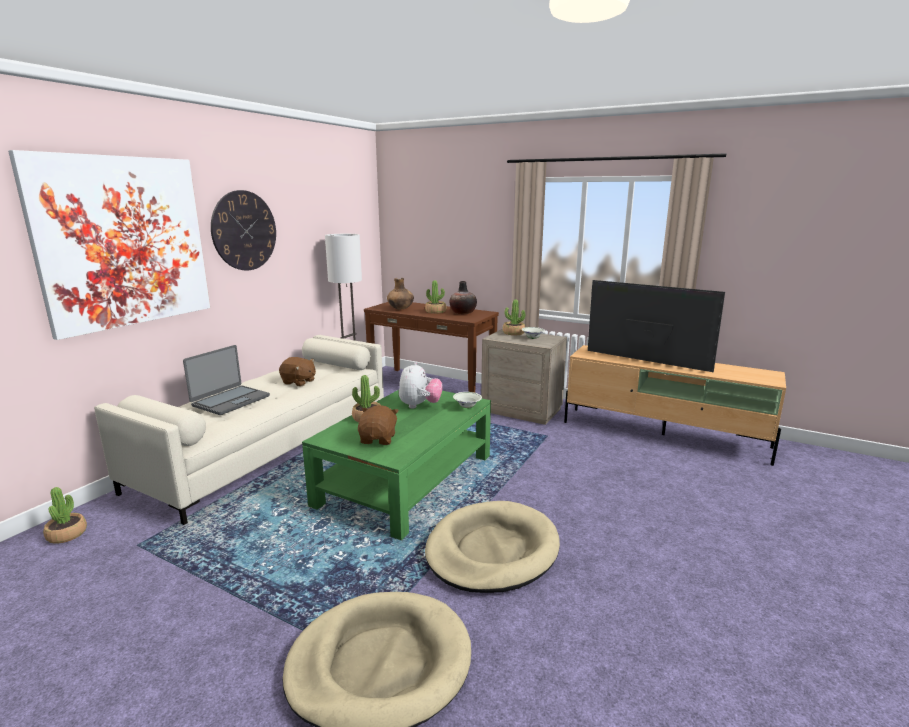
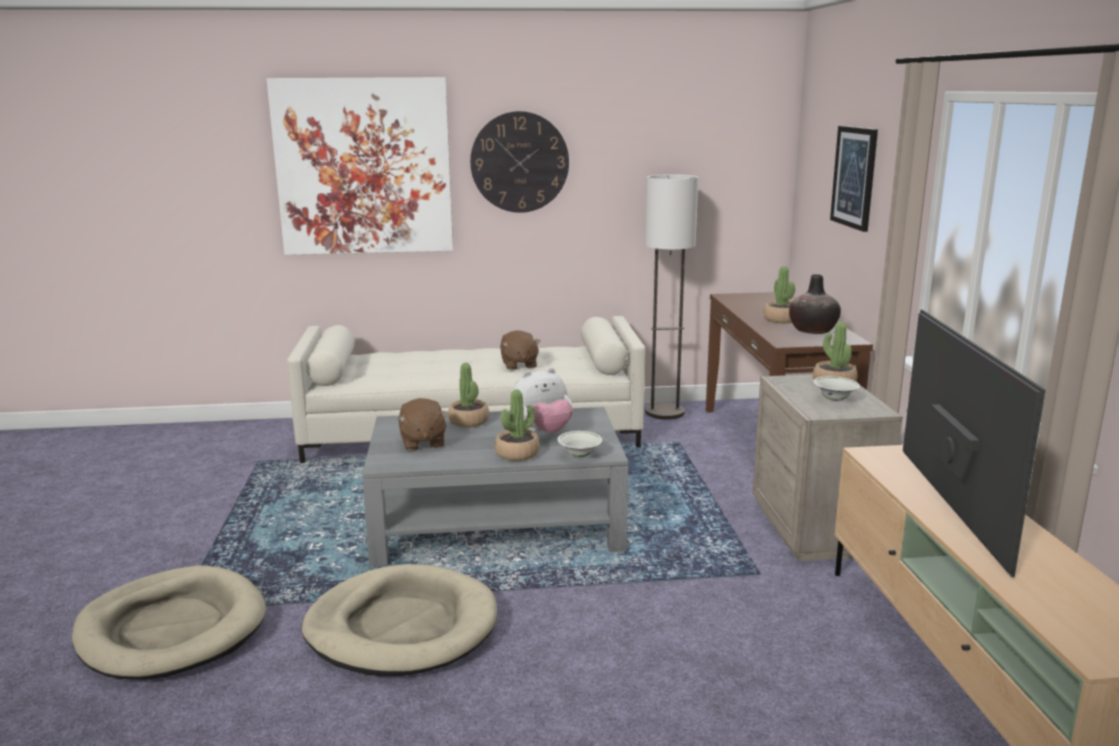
camera: 55 degrees right, 0 degrees up
potted plant [43,487,87,544] -> potted plant moved to [495,389,540,461]
laptop [183,345,270,415] -> none
green coffee table [302,390,491,540] -> grey coffee table [362,407,628,566]
brown plush toy [358,405,399,445] -> brown plush toy turned 105 degrees clockwise [398,398,449,451]
brown vase [387,278,414,309] -> none
none -> picture [830,126,878,232]

